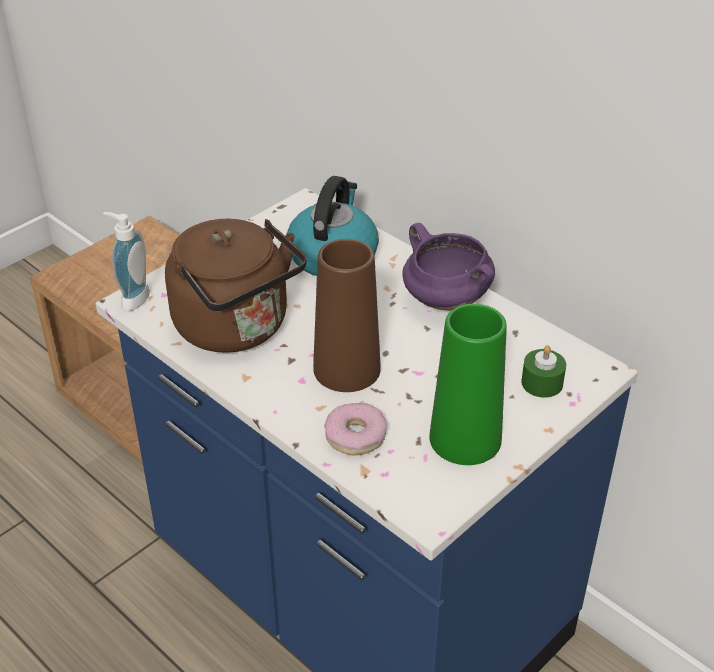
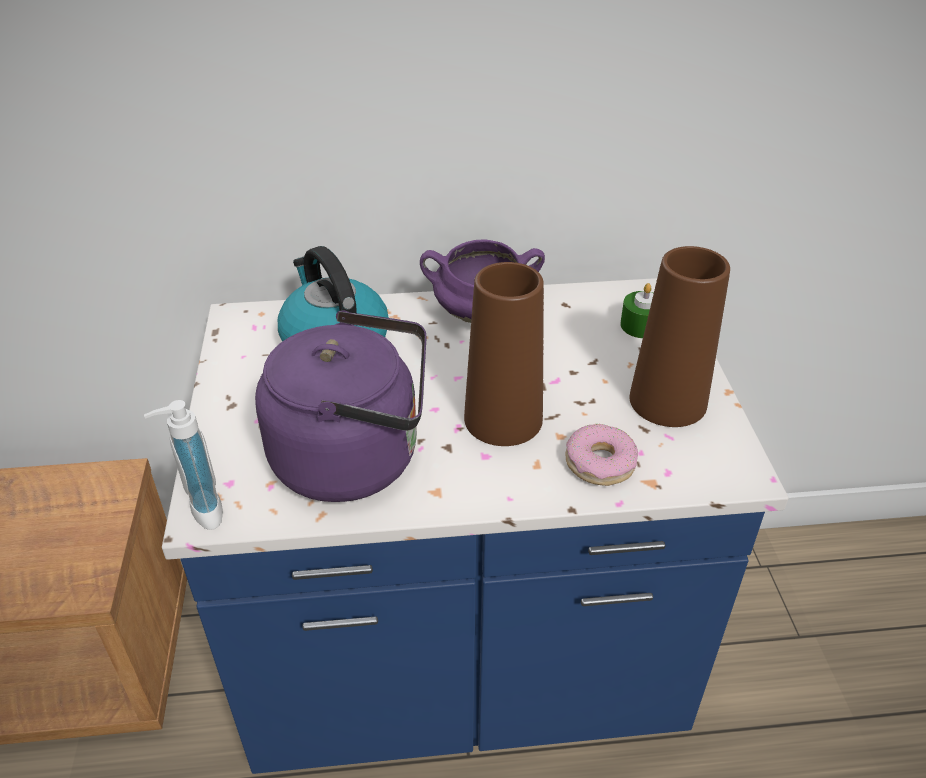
camera: 50 degrees left, 0 degrees up
brown kettle [165,219,307,352] -> purple kettle [255,310,427,502]
green vase [429,304,507,465] -> brown vase [629,246,730,427]

